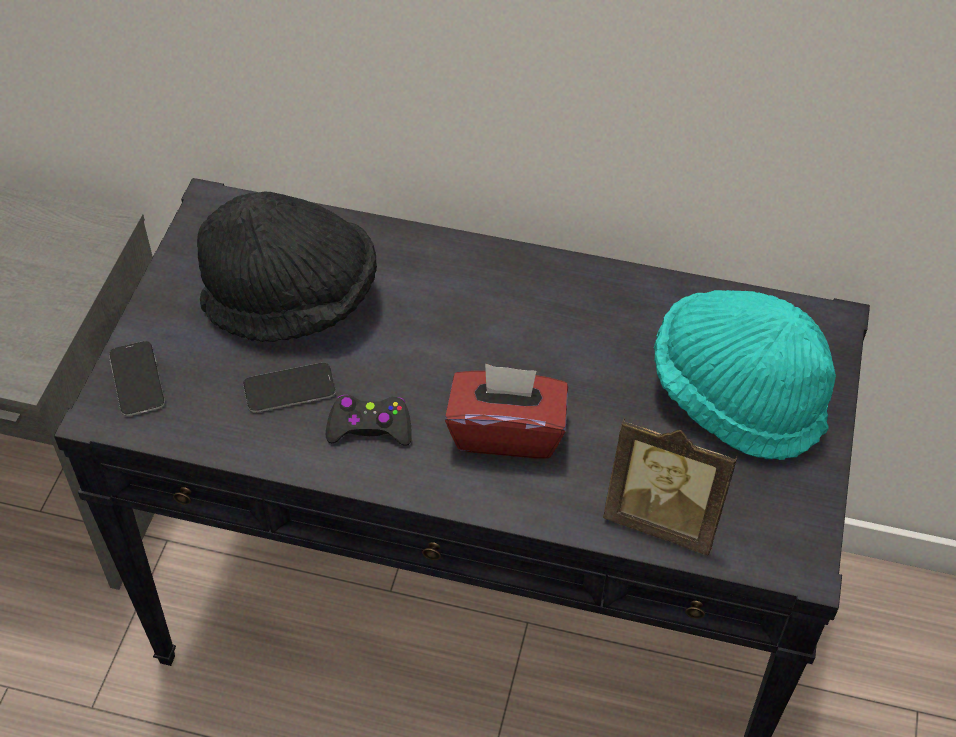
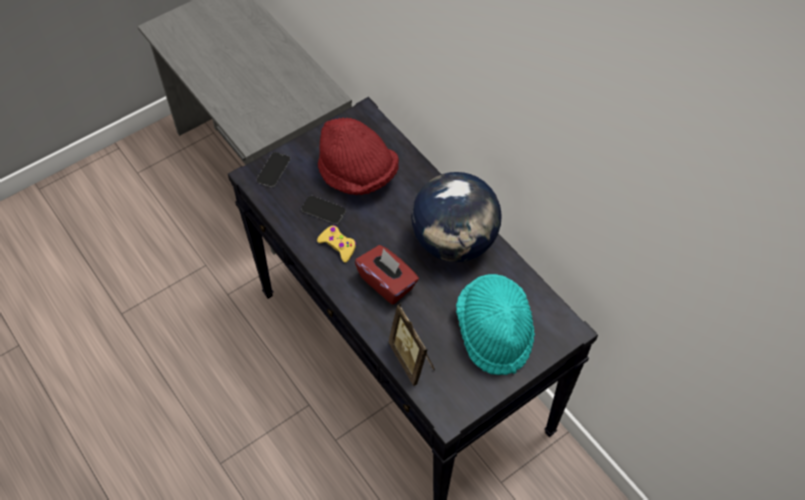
camera: 40 degrees right, 5 degrees up
black hat [197,192,377,342] -> red hat [318,118,399,195]
black game controller [326,395,412,446] -> yellow game controller [317,225,356,263]
none -> globe [411,172,501,262]

